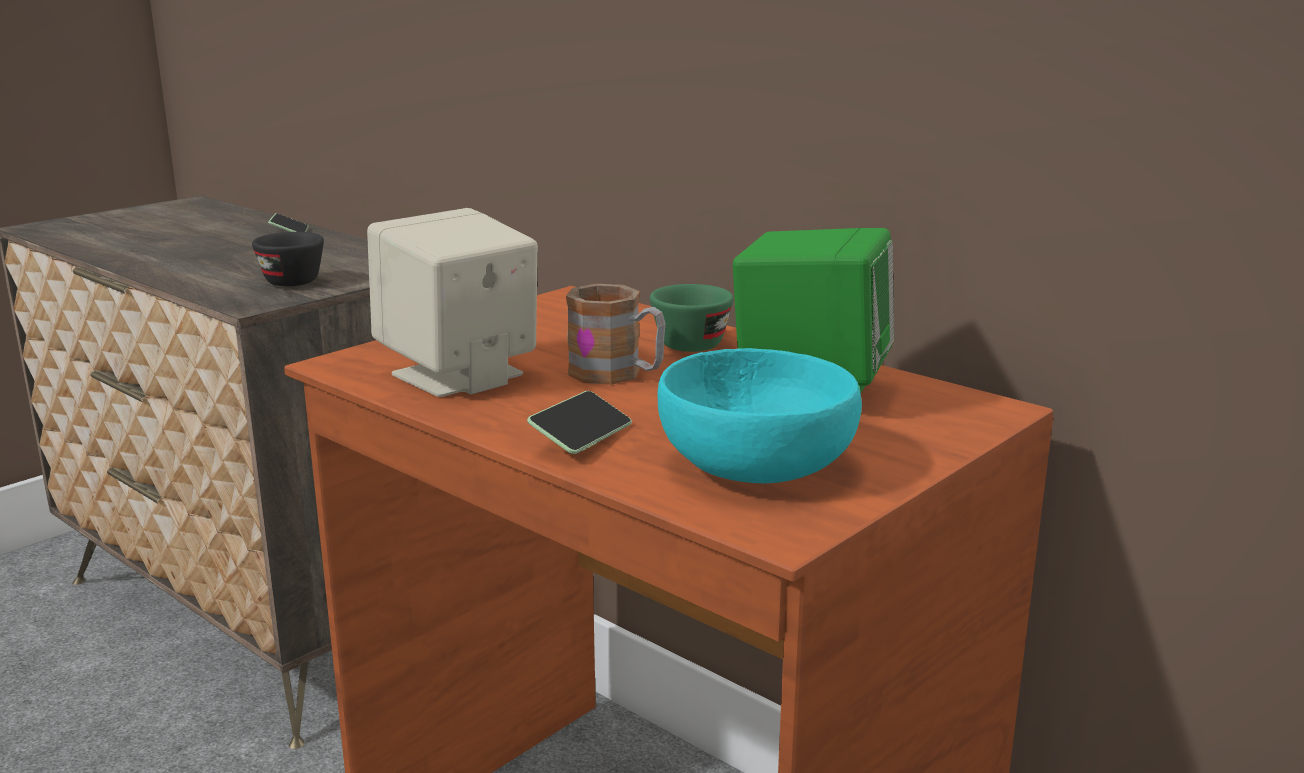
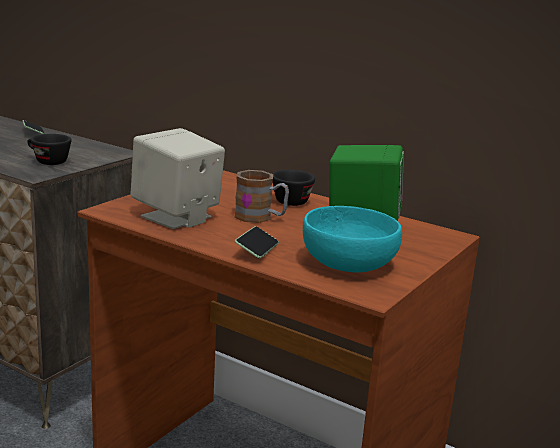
camera: 10 degrees left, 0 degrees up
green cup [650,284,733,352] -> black cup [272,170,315,206]

